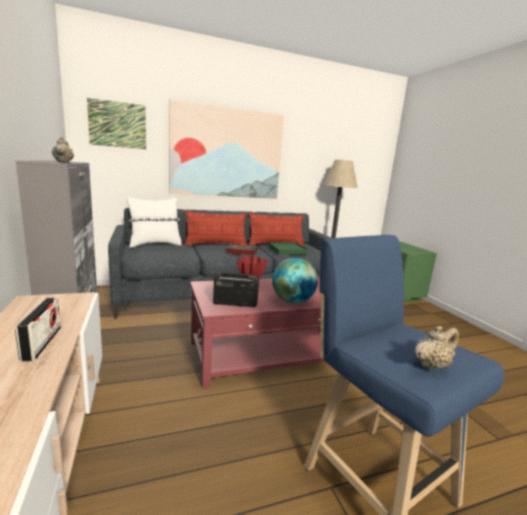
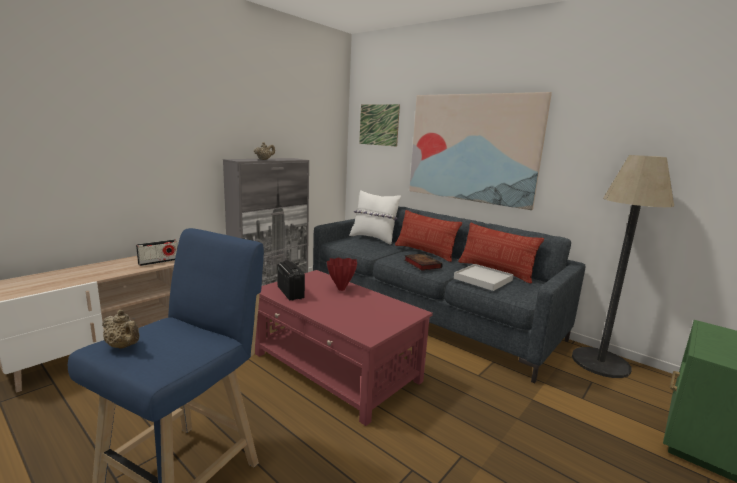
camera: 60 degrees right, 0 degrees up
green tray [268,242,308,255] -> white tray [454,264,514,291]
globe [272,258,318,303] -> none

